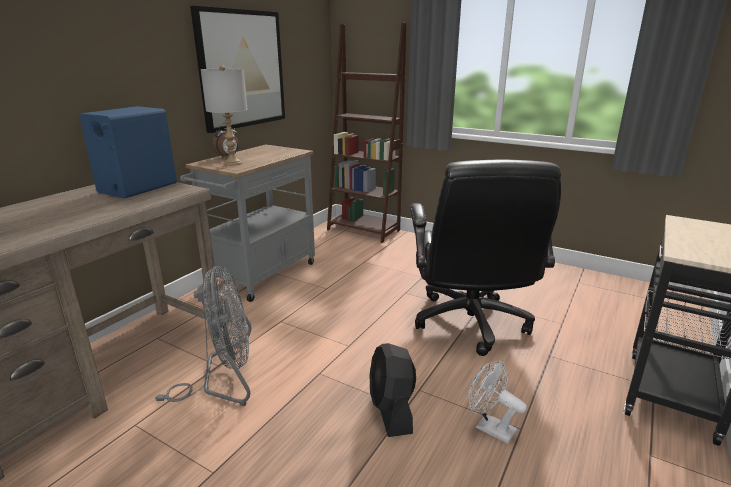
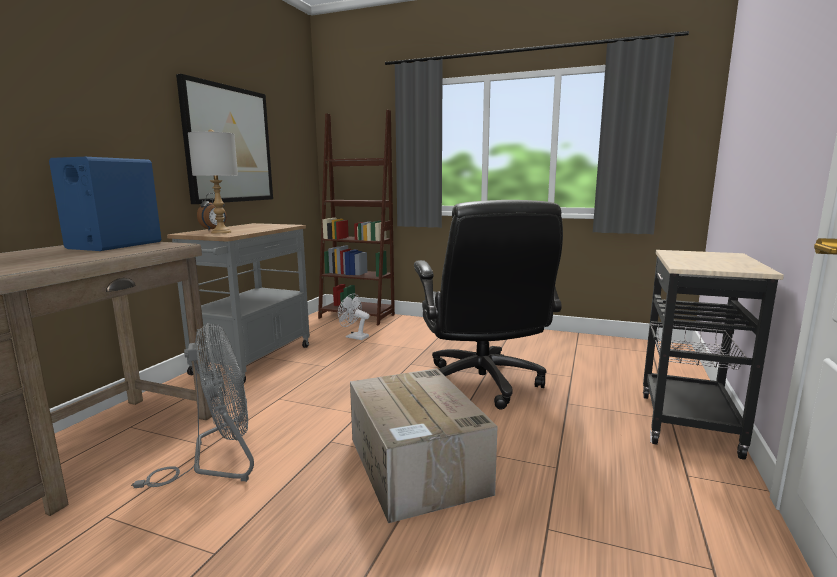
camera: 10 degrees left, 10 degrees down
black fan [370,343,416,437] -> cardboard box [350,368,498,523]
white fan [468,360,527,444] -> white fan moved to [338,293,369,340]

